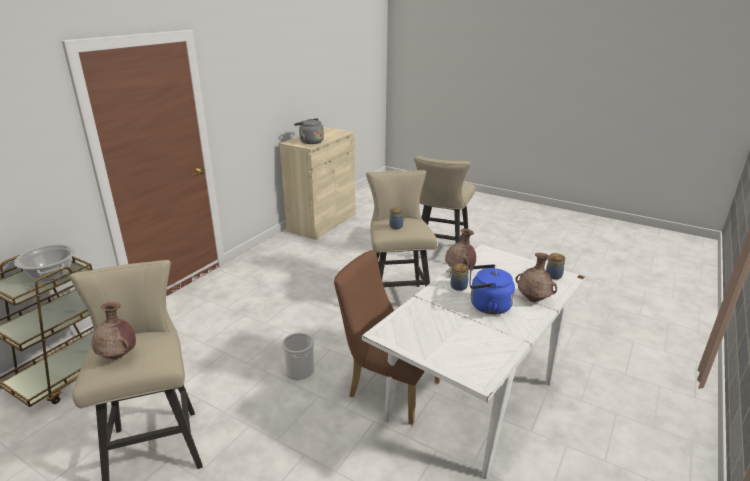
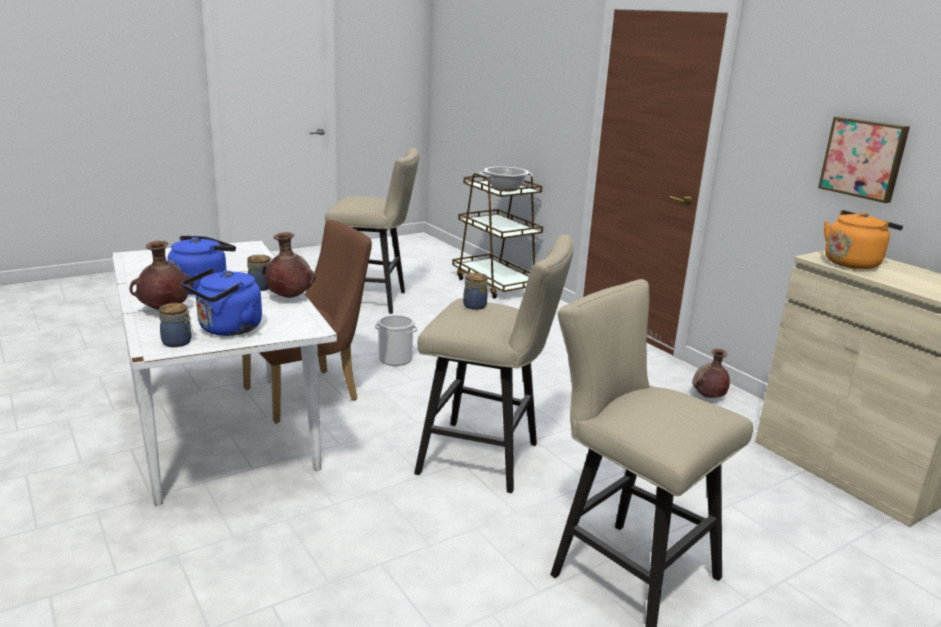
camera: 115 degrees right, 5 degrees down
brown vase [91,302,136,359] -> brown vase moved to [692,349,730,398]
grey kettle [294,118,324,144] -> orange kettle [824,210,903,269]
none -> blue kettle [182,268,262,336]
none -> picture [818,116,910,203]

